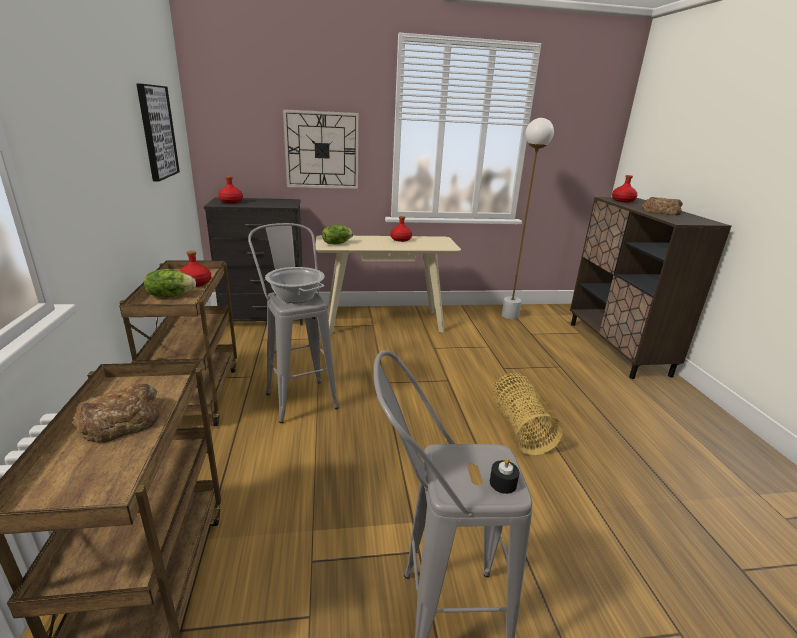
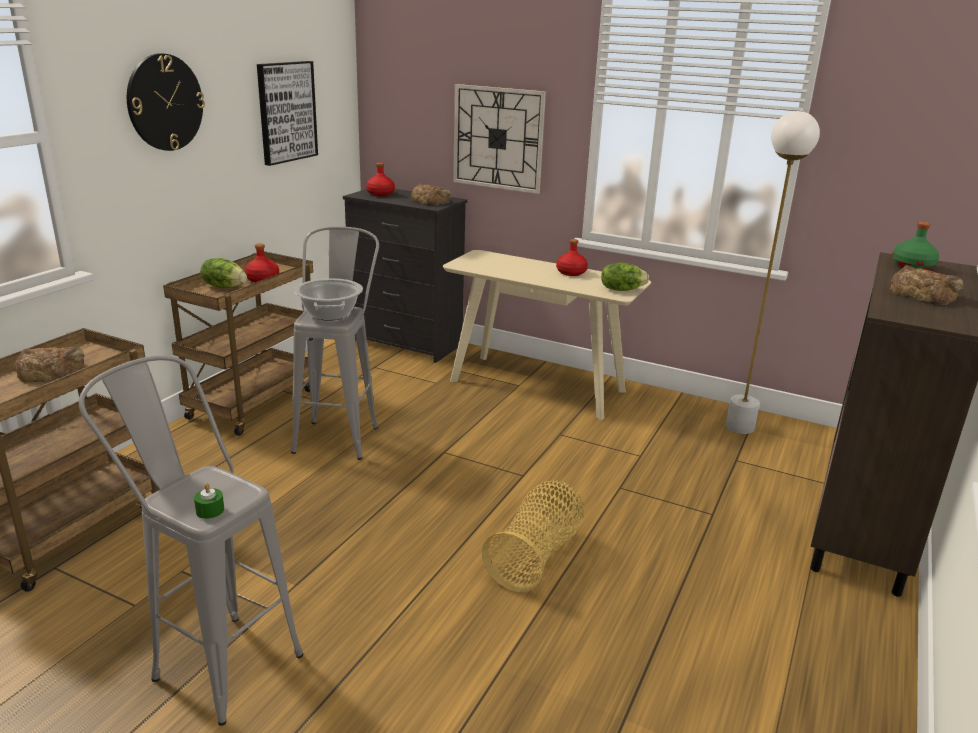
camera: 35 degrees right, 0 degrees up
lettuce [322,225,353,245] -> lettuce moved to [601,263,649,291]
black candle [490,458,520,494] -> green candle [194,483,224,519]
red bottle [612,175,637,203] -> green bottle [892,221,939,270]
none -> wall clock [127,53,205,151]
none -> bread [411,183,451,205]

